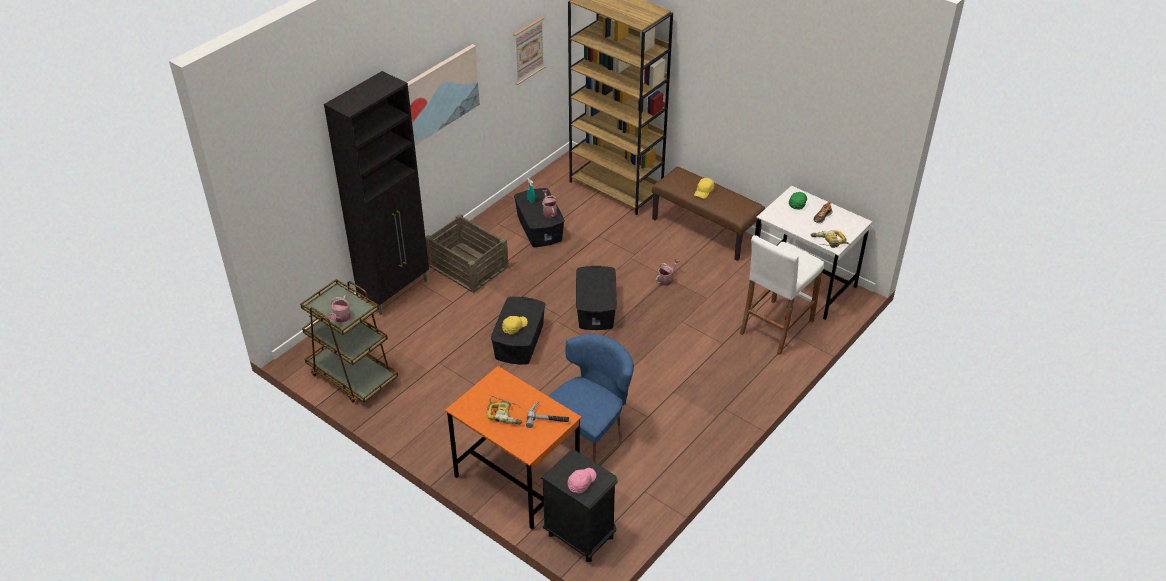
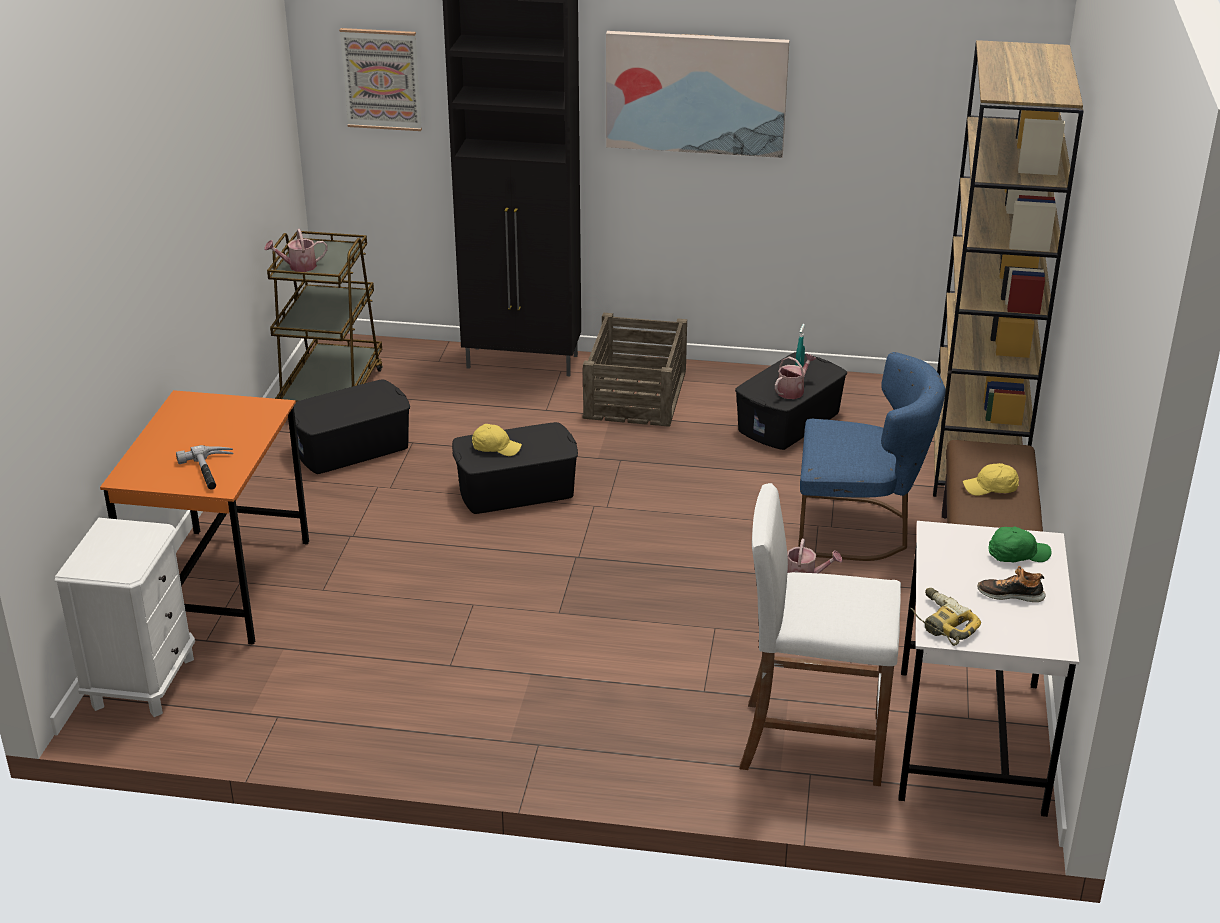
camera: 60 degrees right, 10 degrees down
power drill [487,396,522,425] -> none
picture [513,17,545,85] -> picture moved to [339,28,422,131]
black nightstand [541,451,618,562] -> white nightstand [55,518,195,717]
blue chair [548,334,634,466] -> blue chair moved to [799,352,946,561]
pink cap [568,468,596,494] -> none
black storage box [576,266,617,330] -> black storage box moved to [294,380,410,474]

